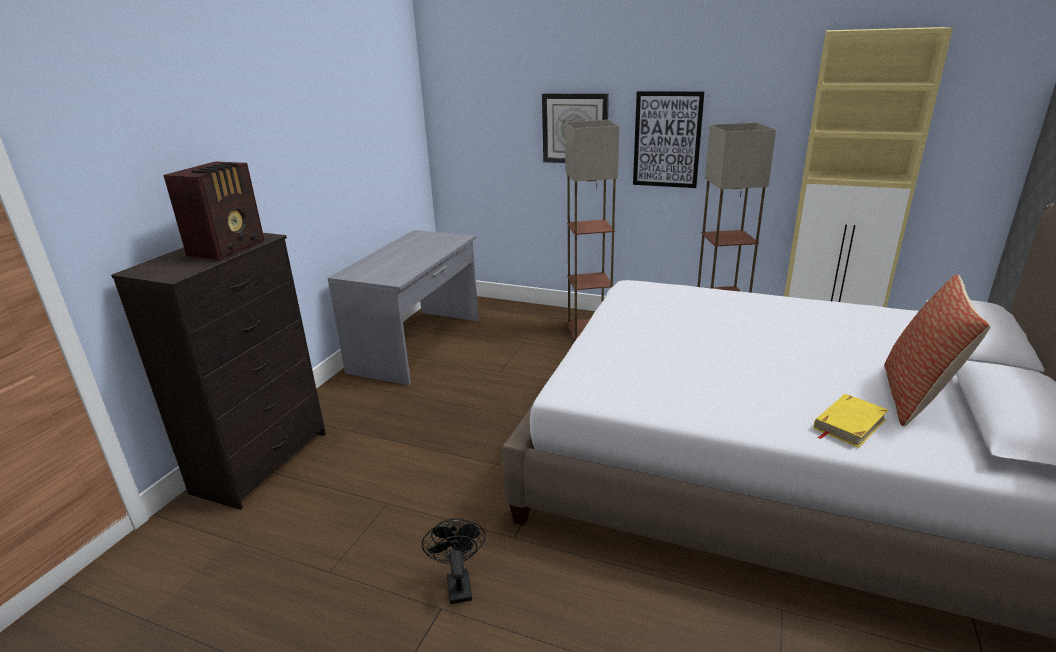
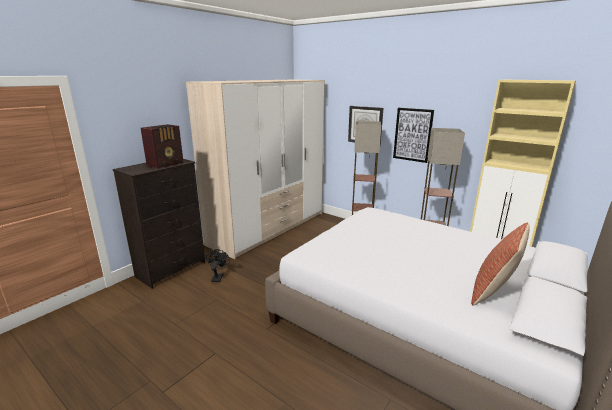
camera: 15 degrees right, 5 degrees down
grey desk [328,230,479,386] -> wardrobe [186,80,325,259]
black fan [422,518,486,604] -> black fan moved to [206,249,230,282]
yellow book [814,394,888,448] -> none

